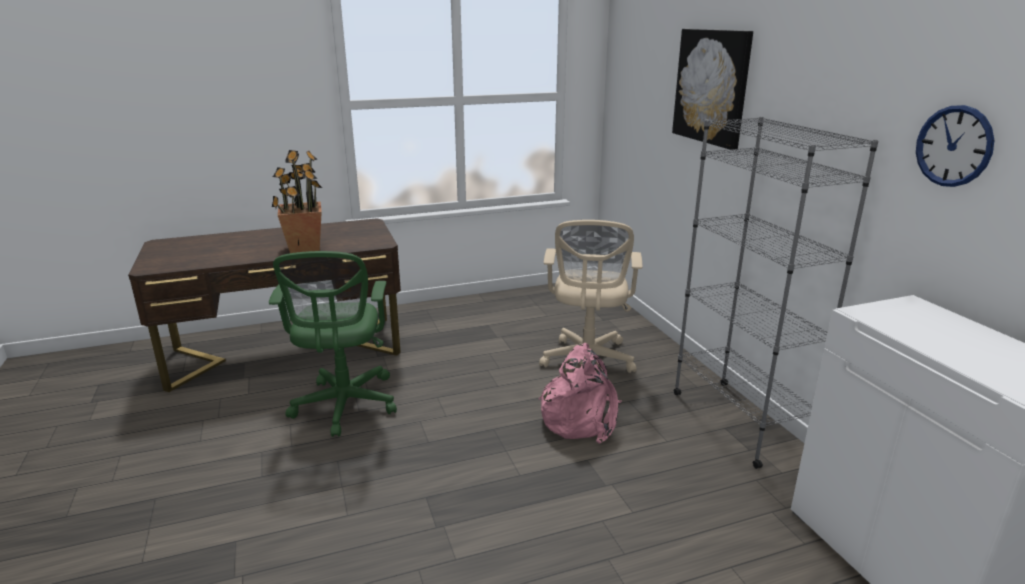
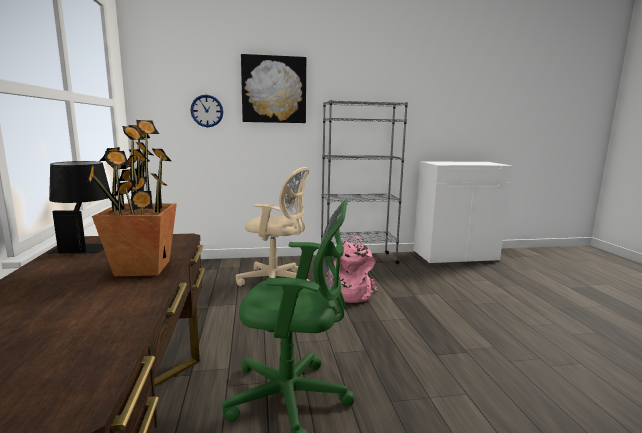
camera: 80 degrees left, 10 degrees down
wall clock [916,105,995,187] -> wall clock moved to [190,95,223,127]
none -> black table lamp [47,161,111,254]

